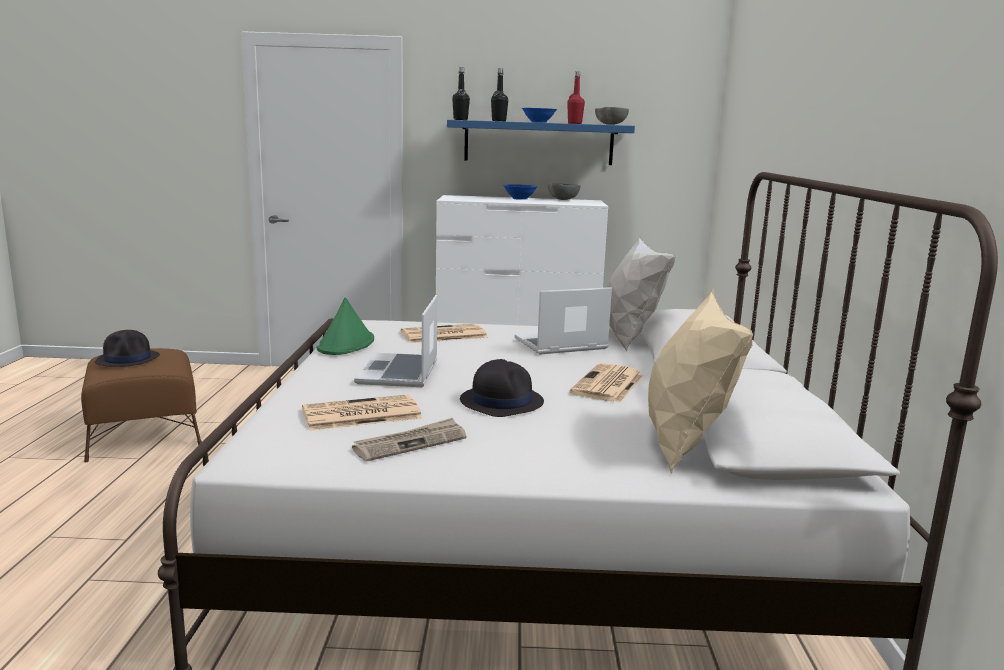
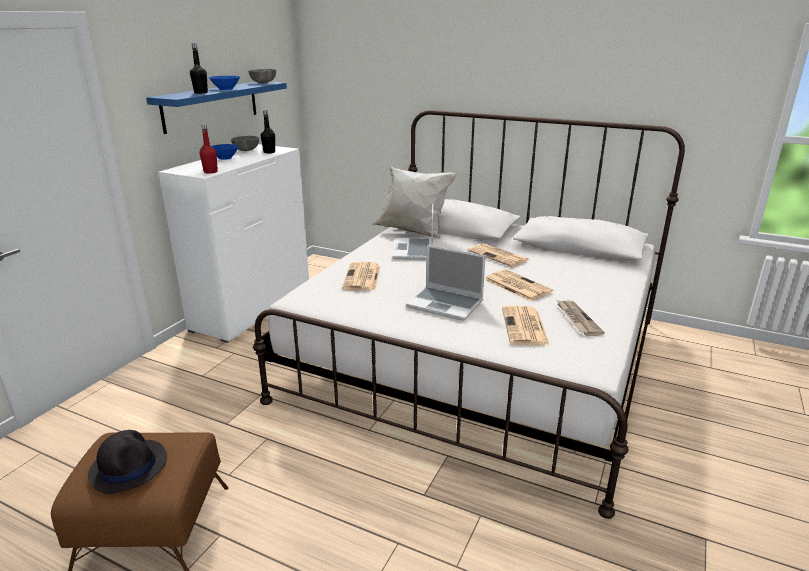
camera: 65 degrees left, 10 degrees up
green hat [317,297,374,355] -> none
black bottle [452,67,470,120] -> black bottle moved to [261,110,275,154]
black hat [460,359,544,417] -> newspaper [485,269,553,301]
red bottle [567,71,585,124] -> red bottle moved to [200,124,218,174]
beige pillow [648,287,753,474] -> none

